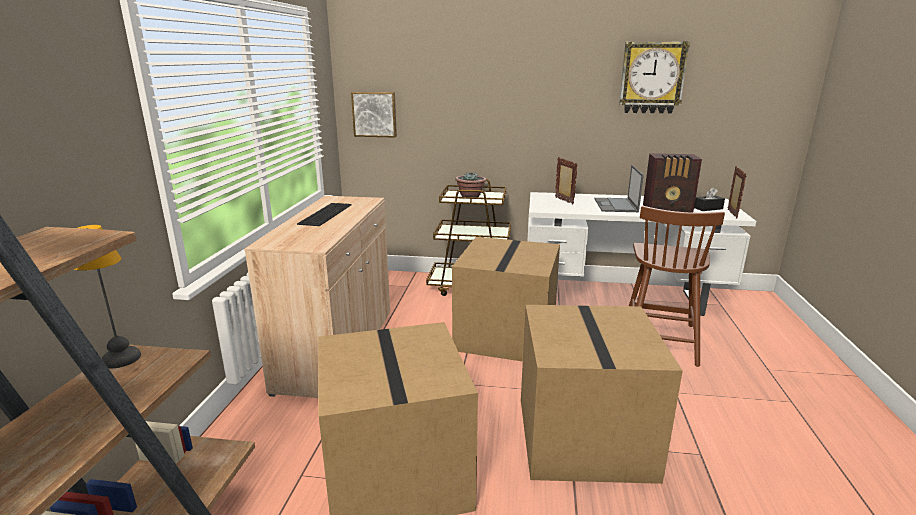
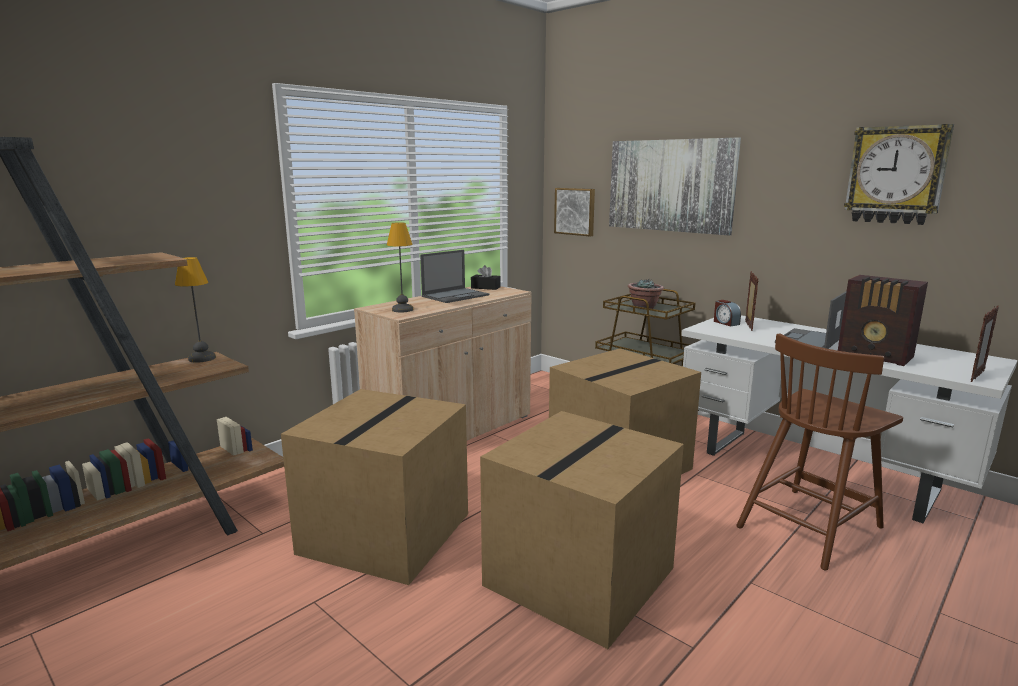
camera: 35 degrees right, 5 degrees down
keyboard [297,203,352,226] -> laptop [420,250,489,303]
black tissue box [694,188,725,211] -> black tissue box moved to [471,265,501,290]
none -> table lamp [387,222,413,312]
none -> picture [609,137,741,235]
none -> alarm clock [714,300,741,326]

